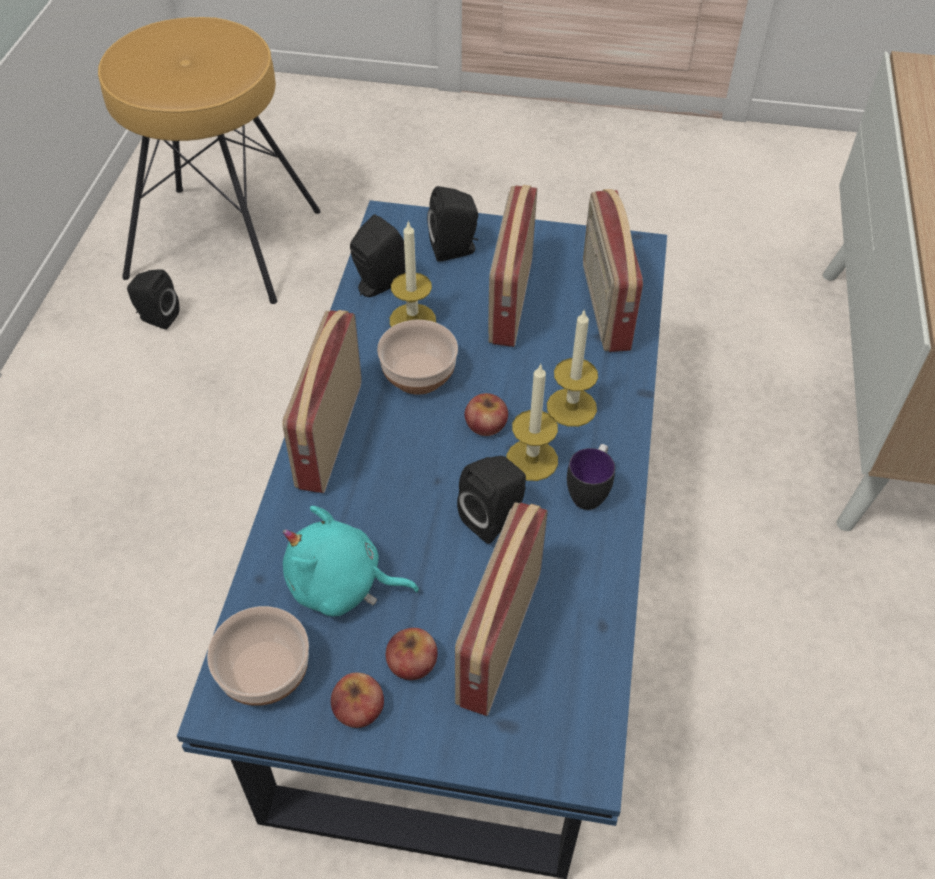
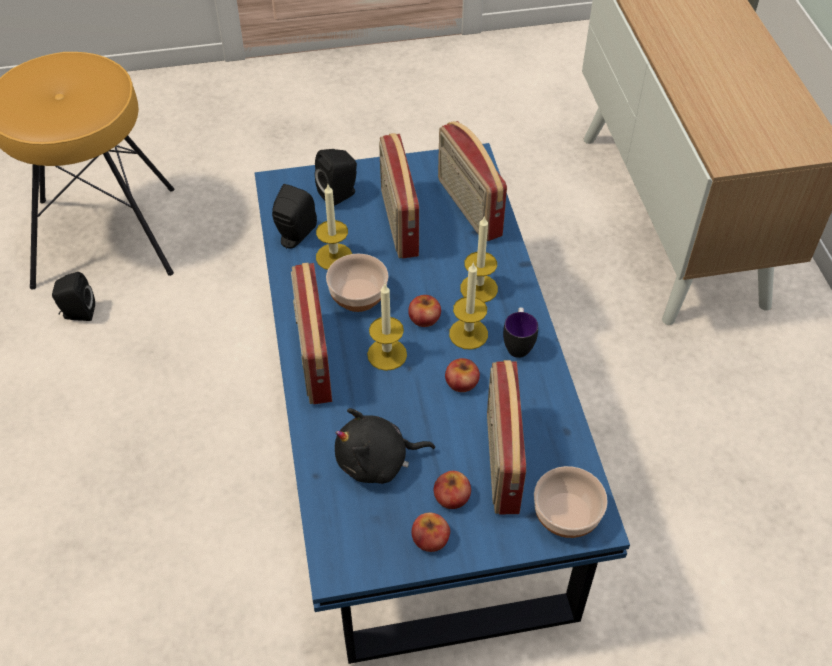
camera: 20 degrees left, 0 degrees up
bowl [207,606,309,706] -> bowl moved to [534,466,608,538]
turquoise plush toy [283,506,419,616] -> black plush toy [335,408,435,484]
black speaker [457,456,526,544] -> apple [445,358,480,392]
none -> candle [367,284,407,371]

